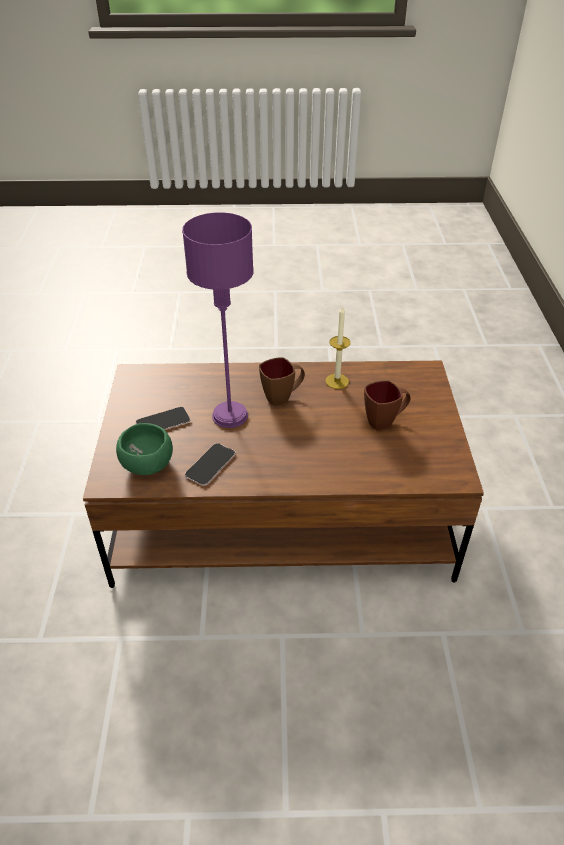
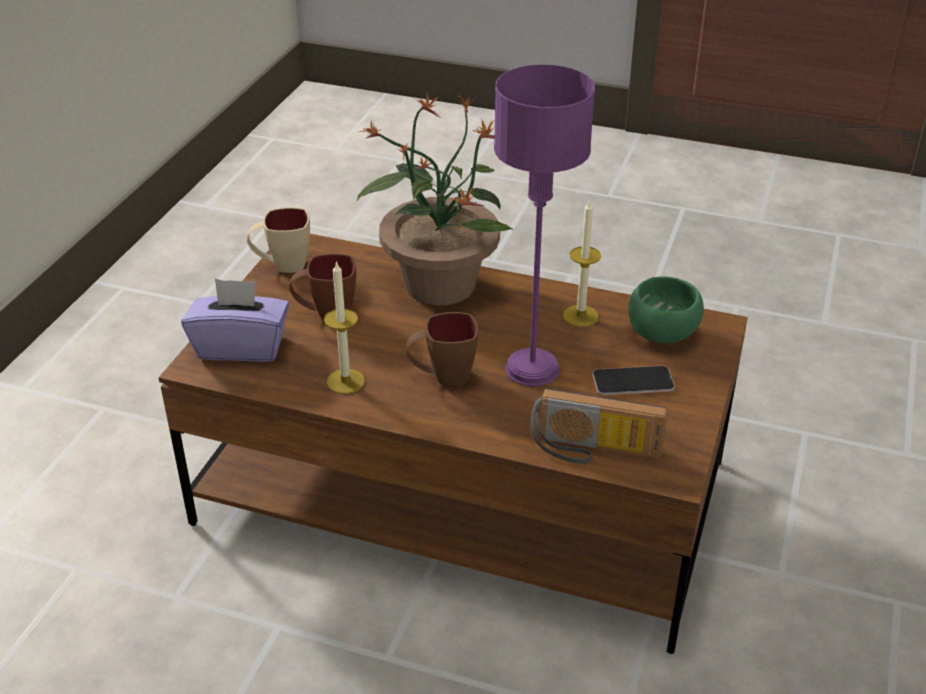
camera: 160 degrees left, 5 degrees down
phone [185,443,236,486] -> candle [563,199,601,327]
none -> purple tissue box [181,279,289,362]
none -> beige mug [247,207,310,273]
none -> potted plant [356,93,513,305]
none -> radio [531,389,668,464]

